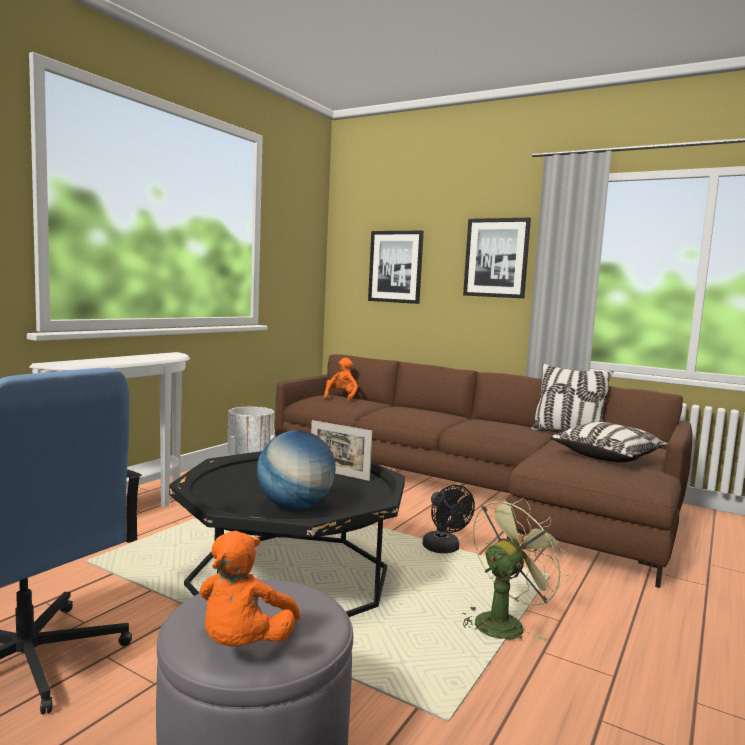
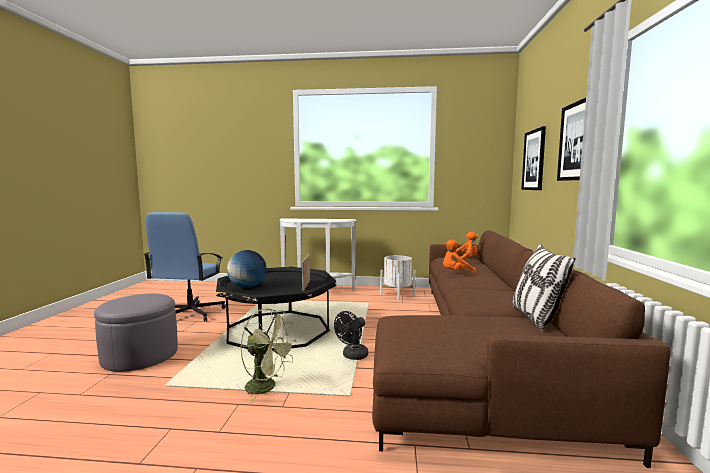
camera: 65 degrees right, 0 degrees up
orange plush toy [199,531,300,646] -> orange plush toy moved to [443,239,476,274]
pillow [550,421,669,462] -> none

